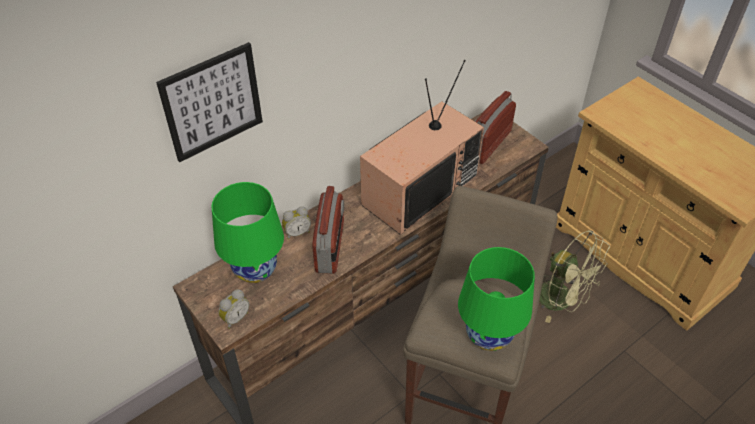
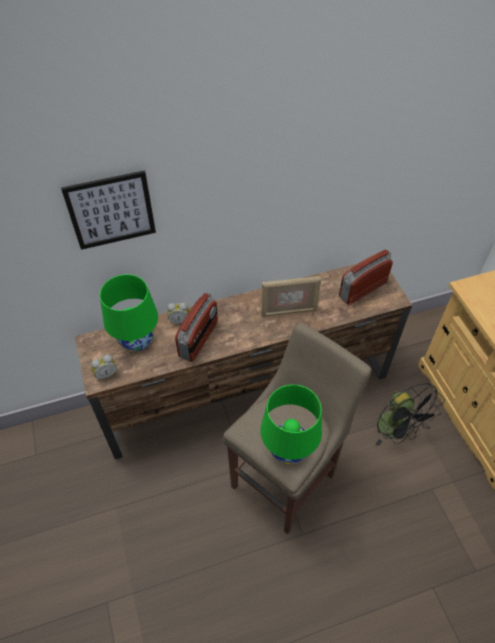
camera: 20 degrees right, 5 degrees up
television [360,60,484,235] -> picture frame [261,276,321,317]
green fan [539,230,610,323] -> black fan [376,383,445,446]

